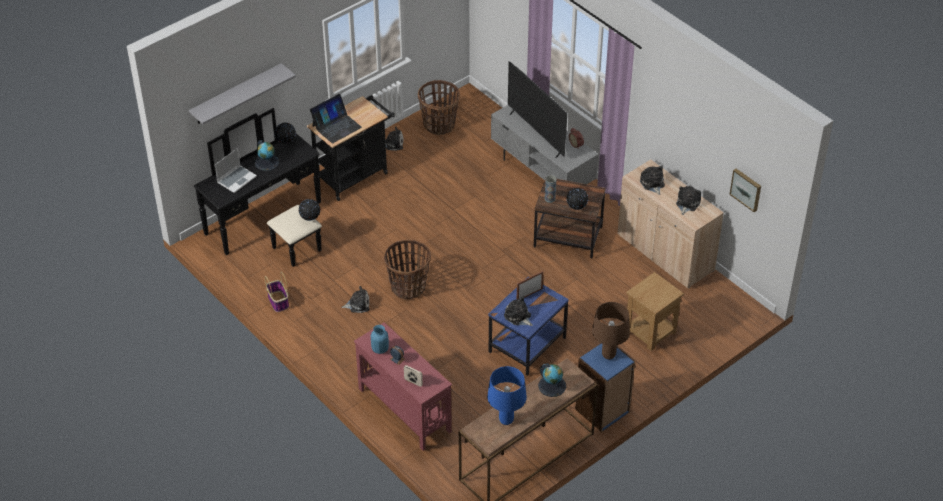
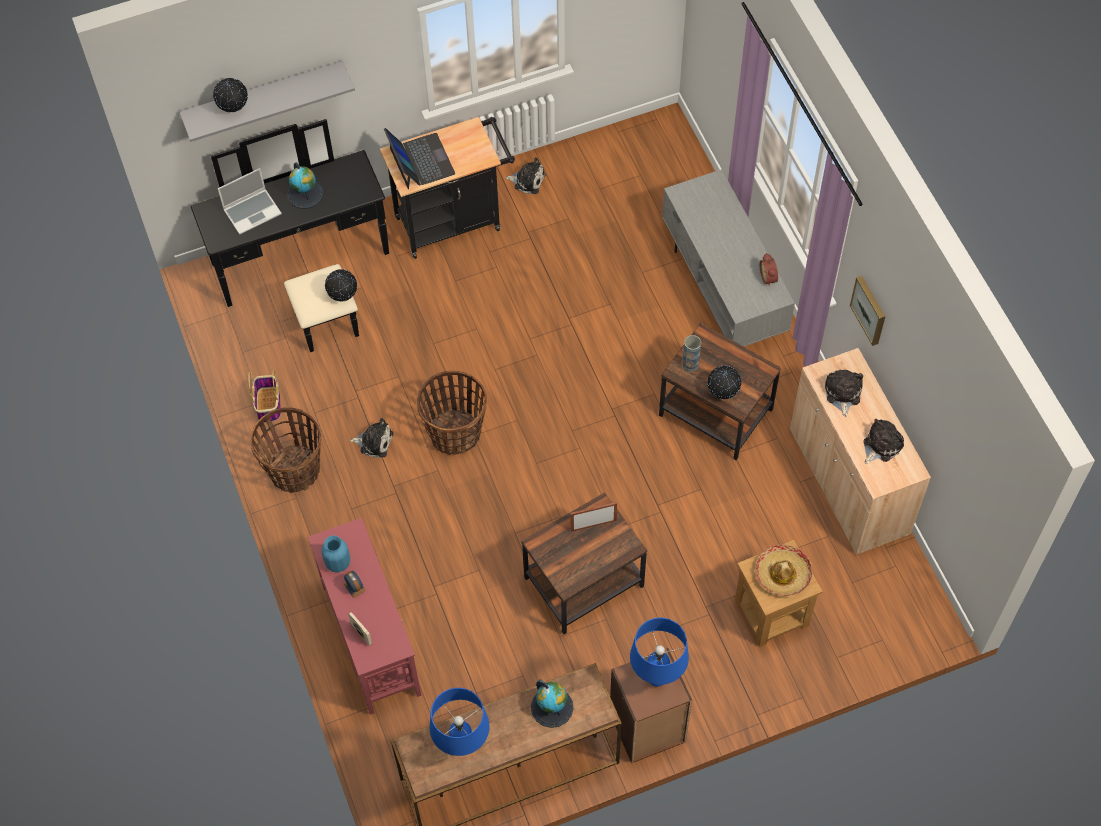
camera: 20 degrees right, 15 degrees up
globe [275,123,296,144] -> globe moved to [213,78,248,112]
laptop [310,94,362,143] -> laptop turned 90 degrees counterclockwise [384,128,455,189]
basket [418,80,460,135] -> basket moved to [250,407,321,493]
blue side table [488,276,569,376] -> brown side table [521,492,647,634]
plush toy [504,296,533,326] -> none
television [508,61,567,158] -> none
blue bookcase [575,343,635,432] -> brown bookcase [610,648,692,763]
brown table lamp [592,302,630,359] -> blue table lamp [630,618,689,687]
picture [730,169,761,212] -> picture moved to [850,276,886,346]
none -> hat [756,545,812,596]

